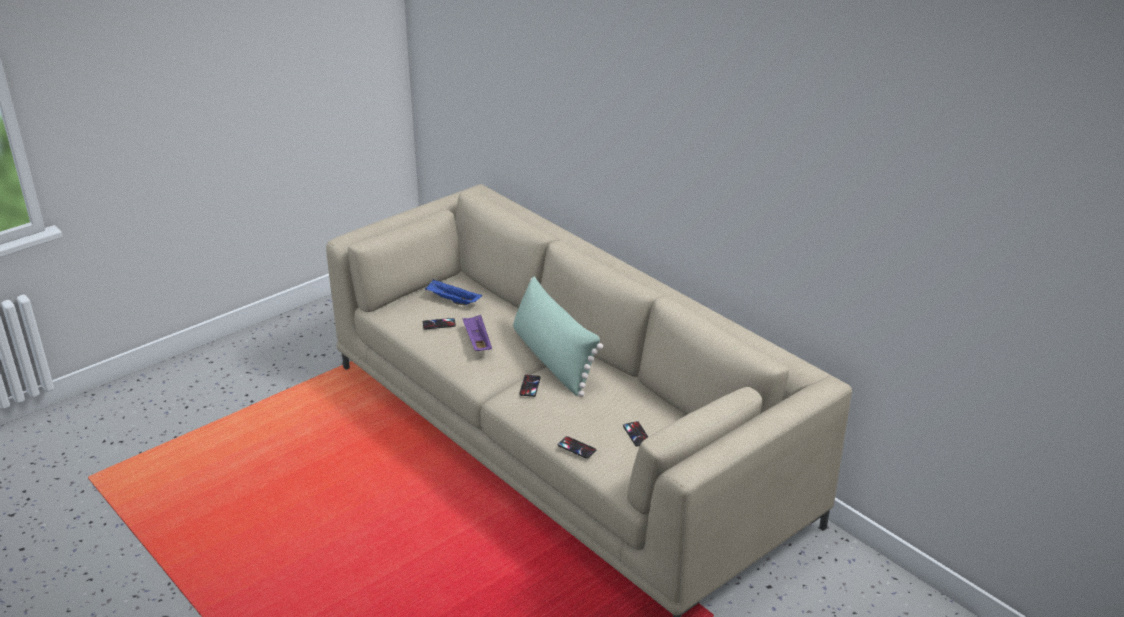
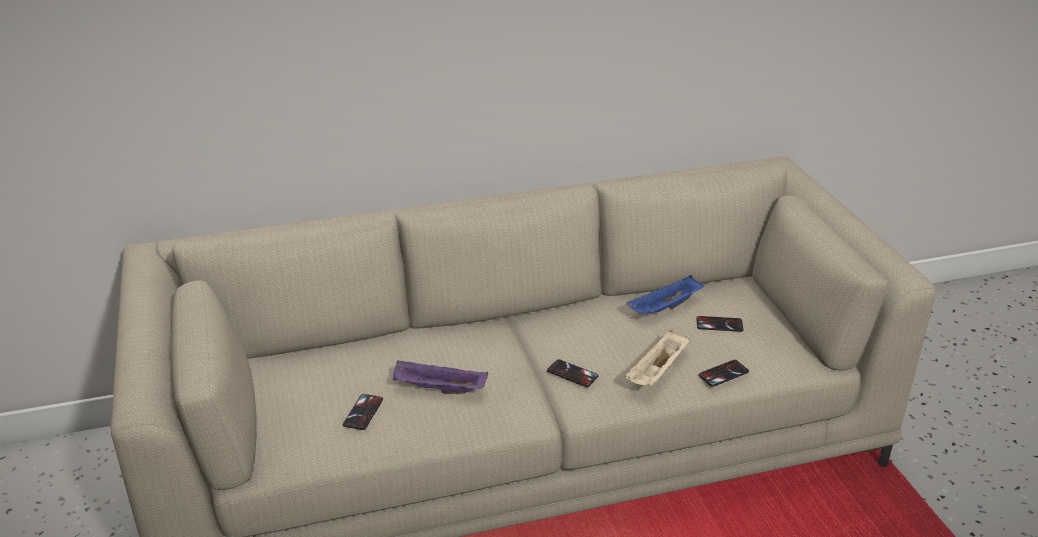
camera: 65 degrees left, 0 degrees up
blue tray [425,279,482,305] -> blue tray moved to [627,275,704,315]
green pillow [513,276,603,397] -> none
none -> beige tray [625,330,690,386]

